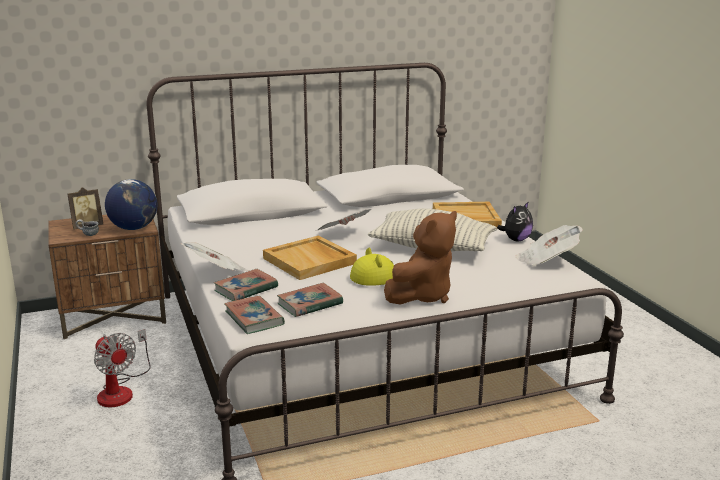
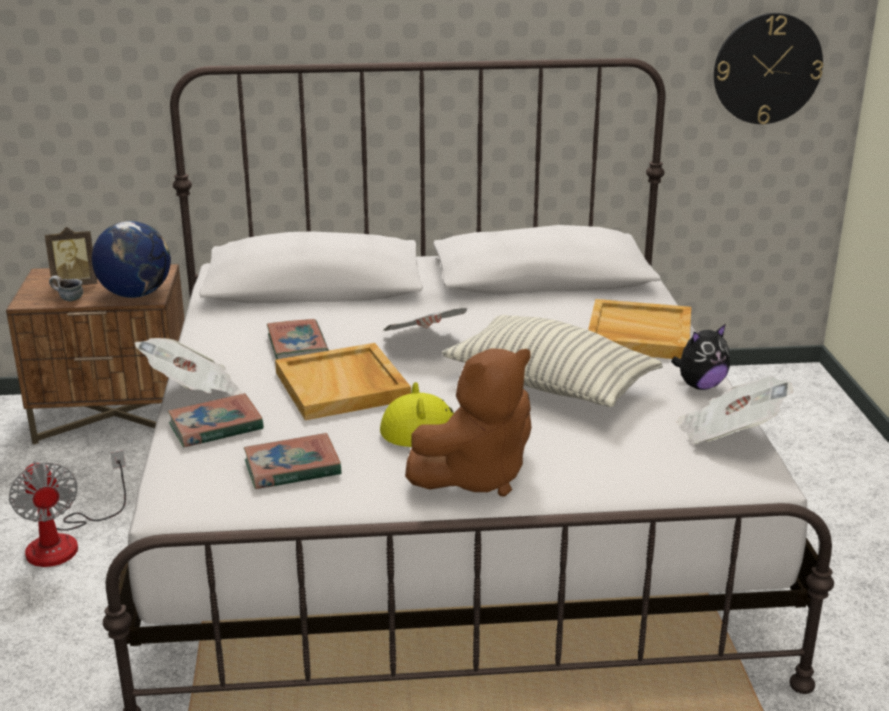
camera: 15 degrees right, 5 degrees up
book [224,296,285,334] -> book moved to [267,319,329,359]
none -> wall clock [714,13,823,124]

